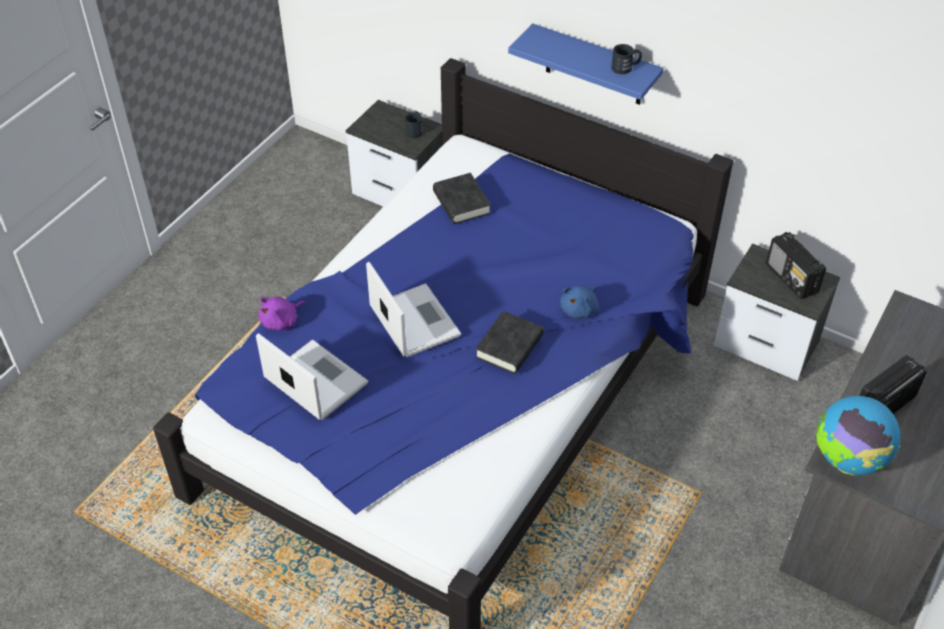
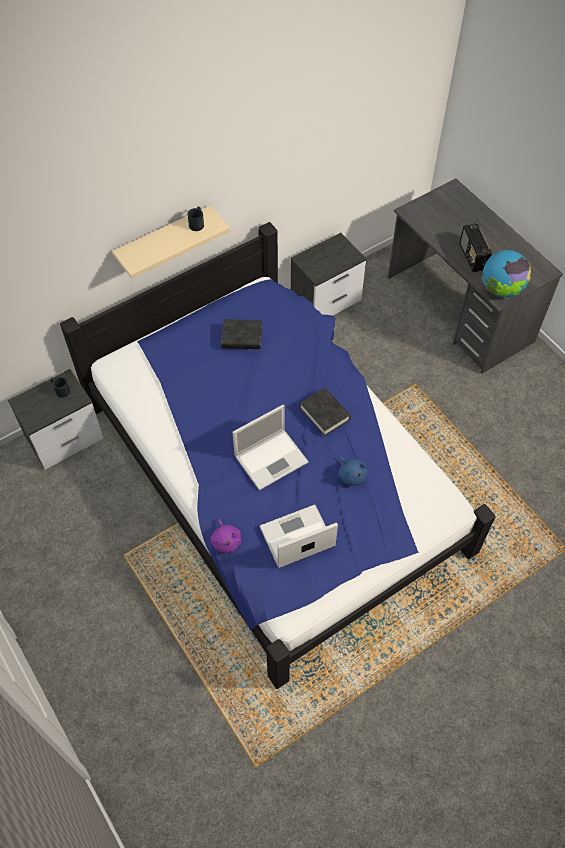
camera: 65 degrees left, 10 degrees up
laptop [366,262,461,357] -> laptop turned 150 degrees clockwise [232,405,309,490]
black book [433,173,491,224] -> black book moved to [221,319,262,349]
blue shelf [508,23,664,105] -> beige shelf [112,206,230,279]
blue plush toy [560,286,599,318] -> blue plush toy moved to [338,456,368,486]
radio [766,232,826,299] -> none

